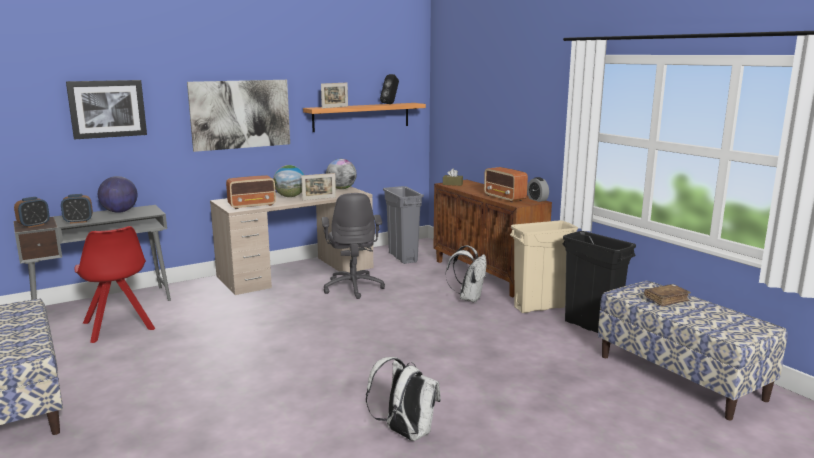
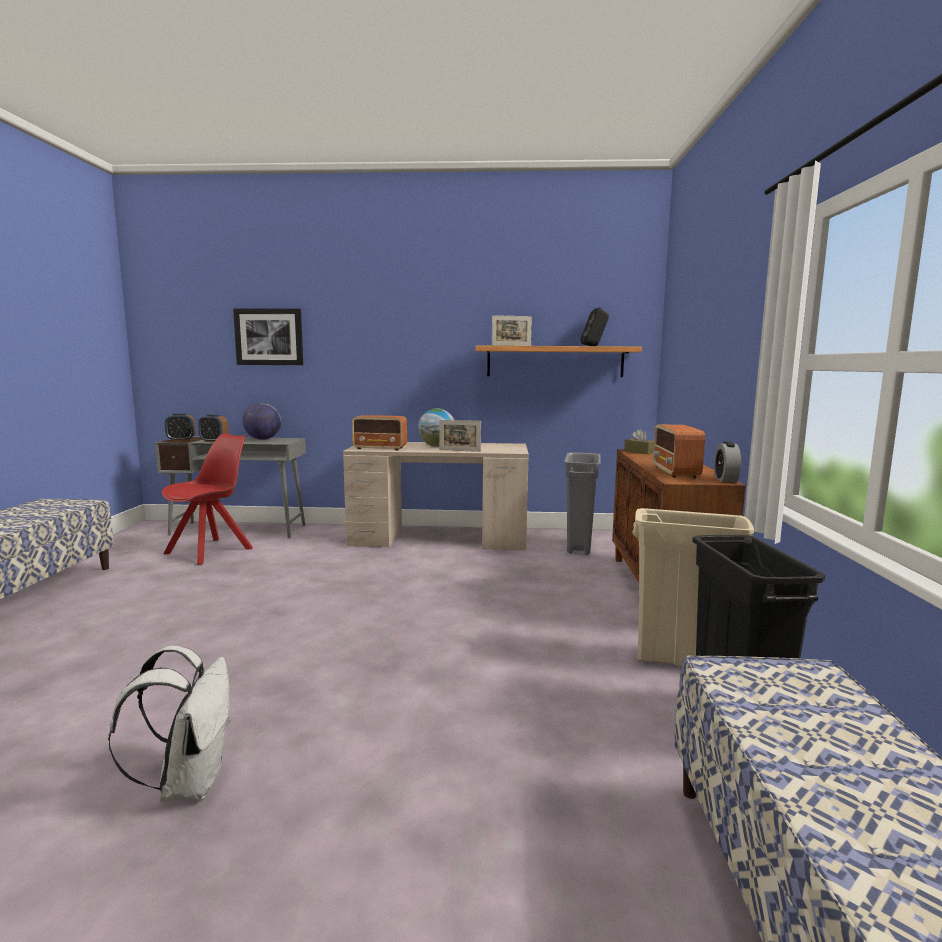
camera: 35 degrees right, 5 degrees down
red chair [74,226,155,343] -> red chair turned 150 degrees counterclockwise [162,433,253,565]
picture [187,80,290,152] -> none
grey office chair [322,193,385,299] -> none
globe [326,159,357,189] -> none
white backpack [446,245,487,303] -> none
brown book [644,284,691,307] -> none

